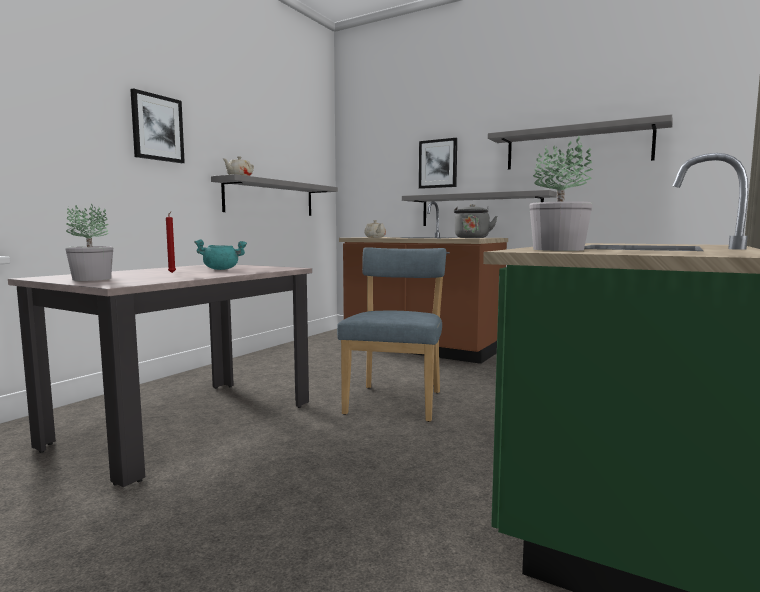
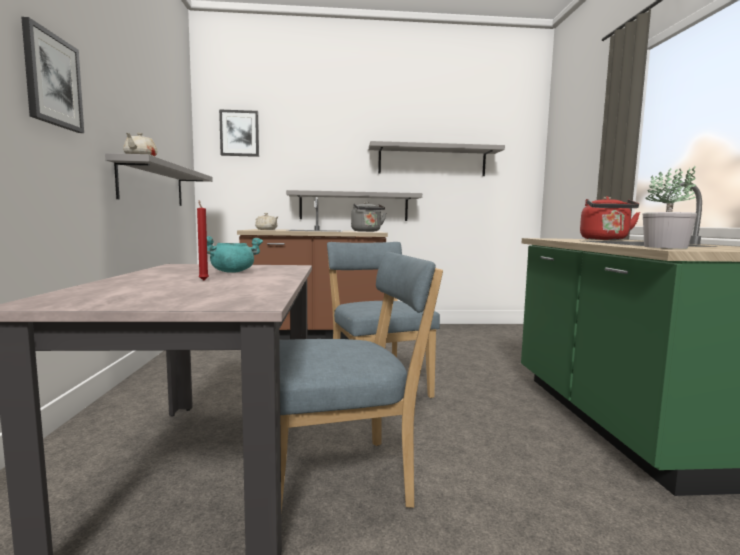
camera: 35 degrees left, 0 degrees up
potted plant [65,204,113,281] -> none
picture [419,138,457,189] -> picture moved to [219,109,259,157]
none -> blue chair [279,252,443,512]
none -> red kettle [580,196,640,240]

